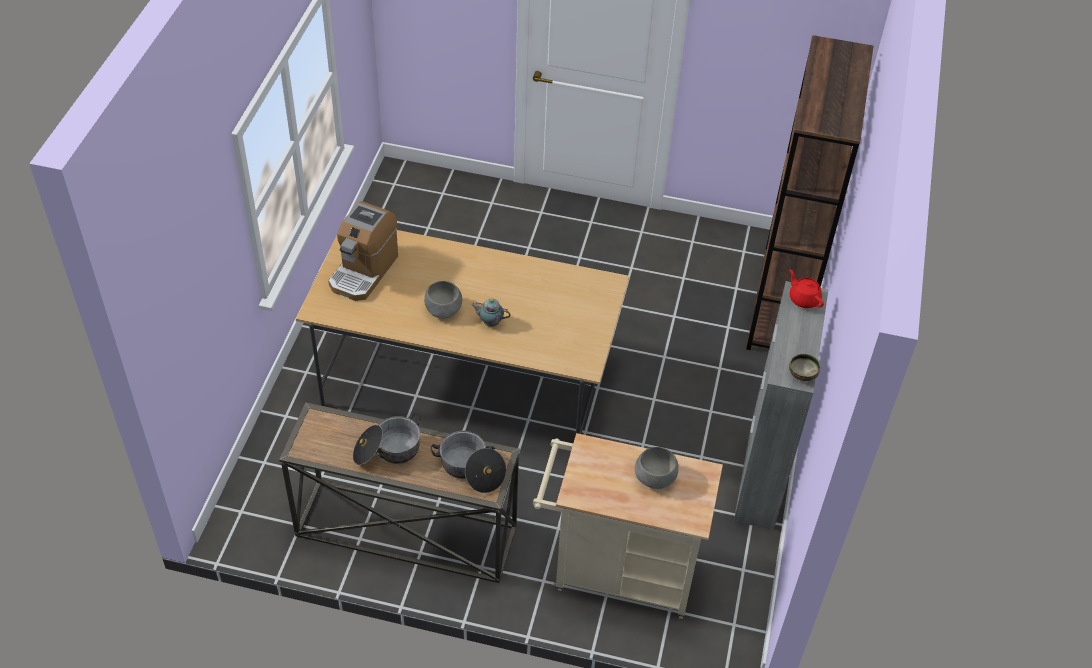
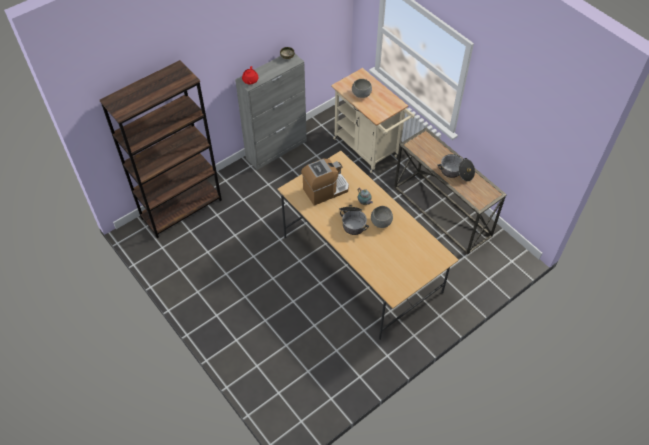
camera: 140 degrees left, 5 degrees up
coffee machine [328,201,398,301] -> coffee machine moved to [301,159,349,206]
cooking pot [431,431,506,493] -> cooking pot moved to [339,205,369,235]

